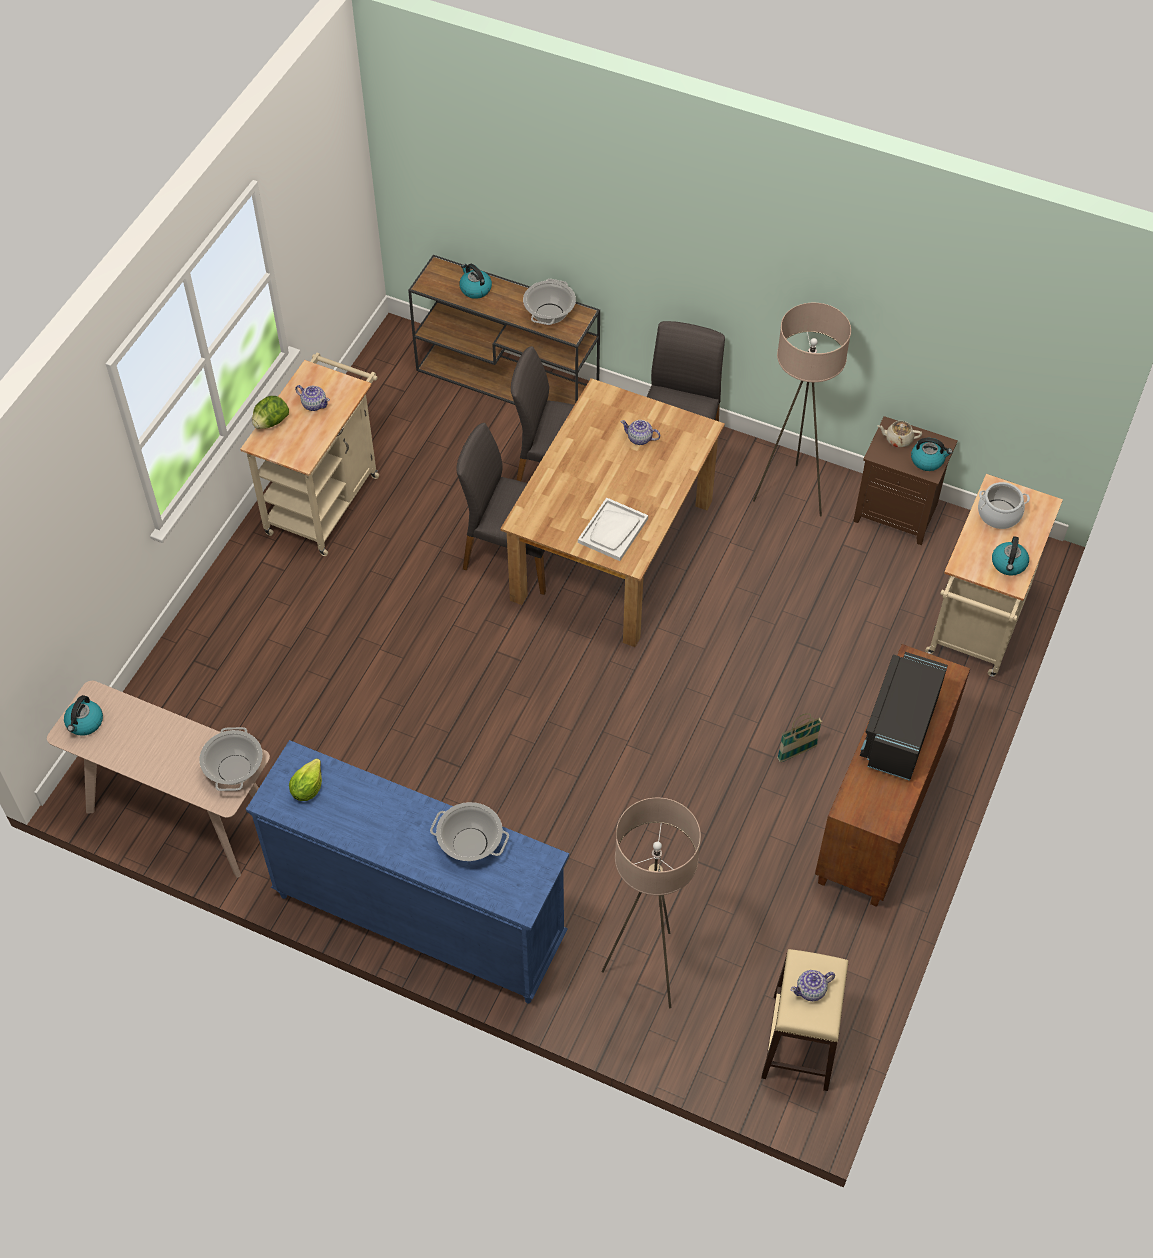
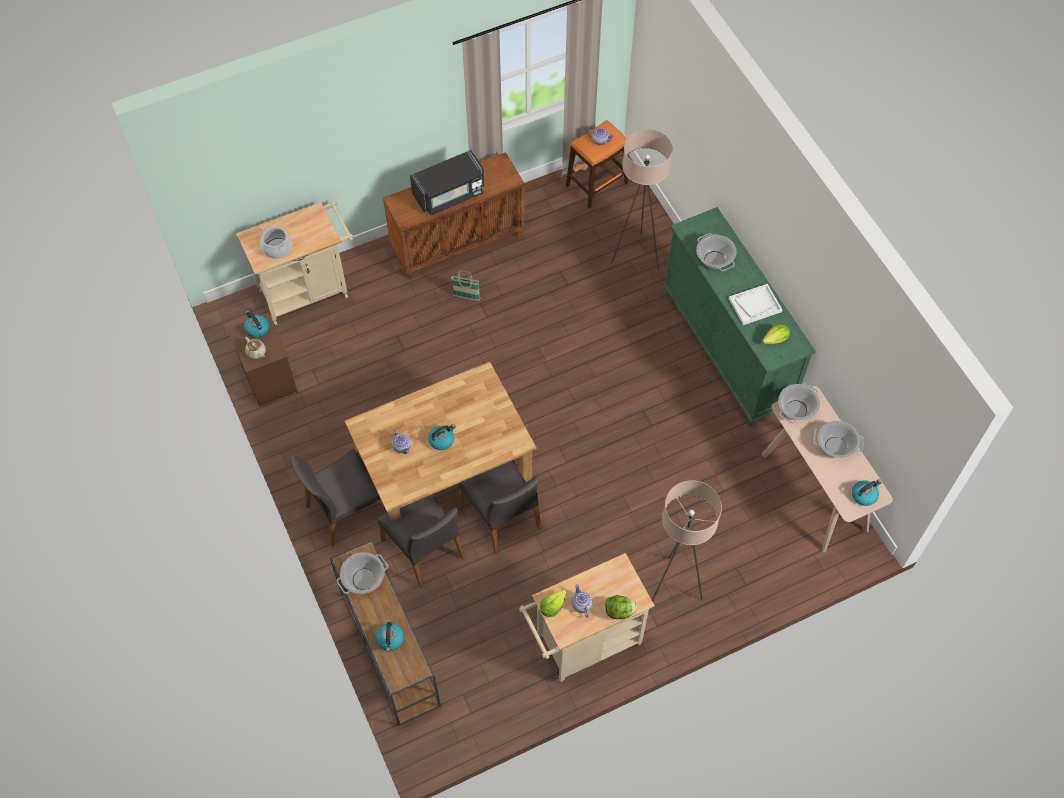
camera: 140 degrees left, 5 degrees up
blue dresser [246,740,569,1003] -> green dresser [663,207,816,426]
white tray [578,498,648,561] -> white tray moved to [729,284,782,325]
beige floor lamp [753,303,851,517] -> beige floor lamp moved to [652,480,722,602]
beige stool [761,949,848,1091] -> orange stool [566,120,628,208]
kettle [992,536,1029,576] -> kettle moved to [428,424,456,450]
none -> lettuce [540,590,567,617]
none -> cooking pot [814,421,864,458]

